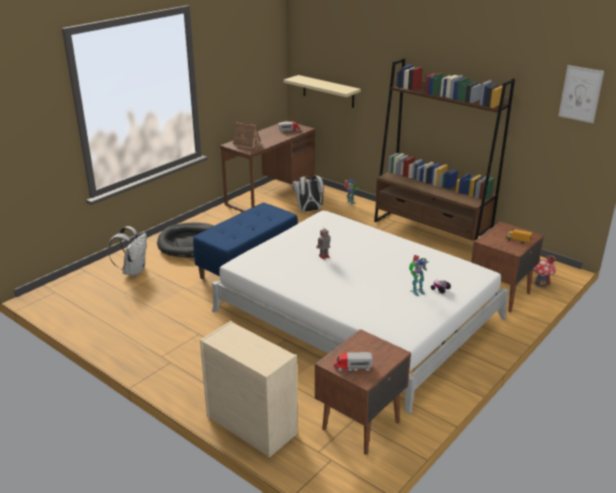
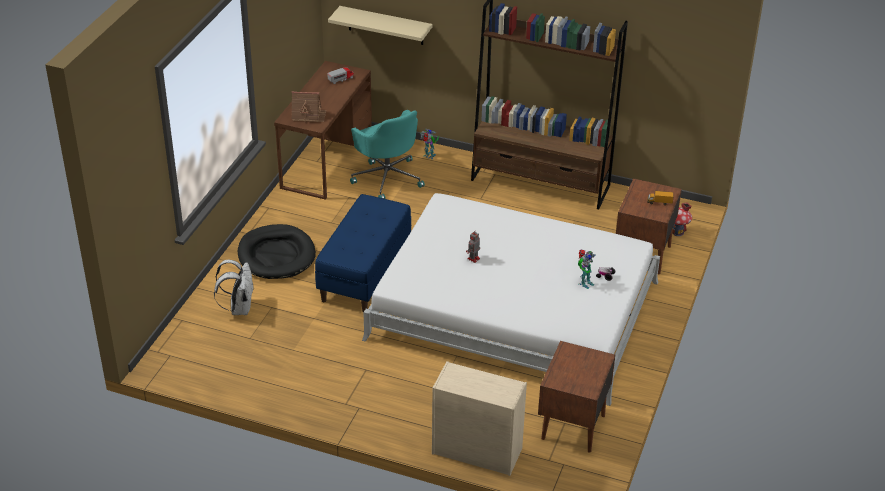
camera: 20 degrees left, 10 degrees up
white backpack [293,175,324,212] -> turquoise office chair [350,110,425,199]
toy truck [334,352,373,371] -> none
picture [559,65,604,123] -> none

